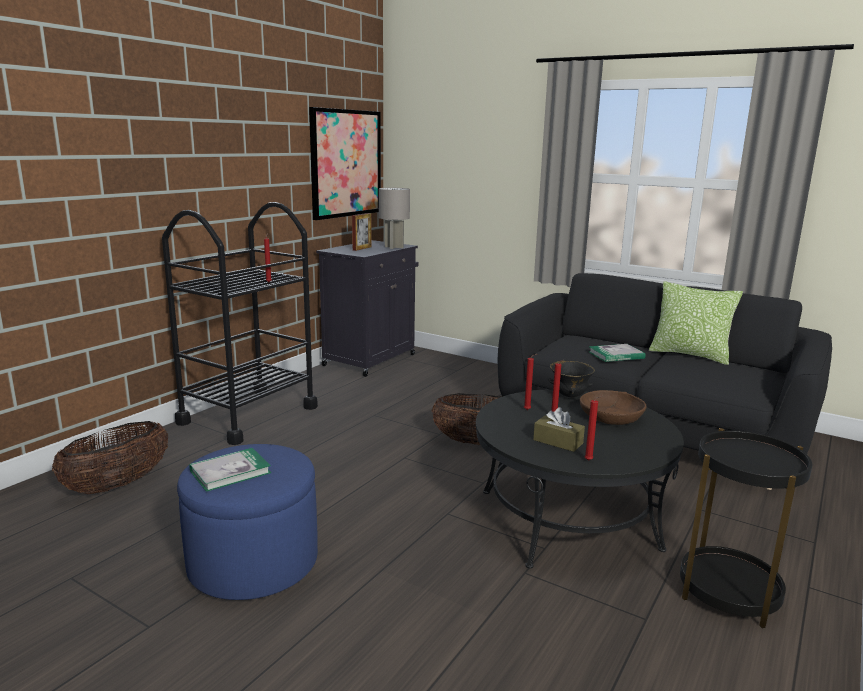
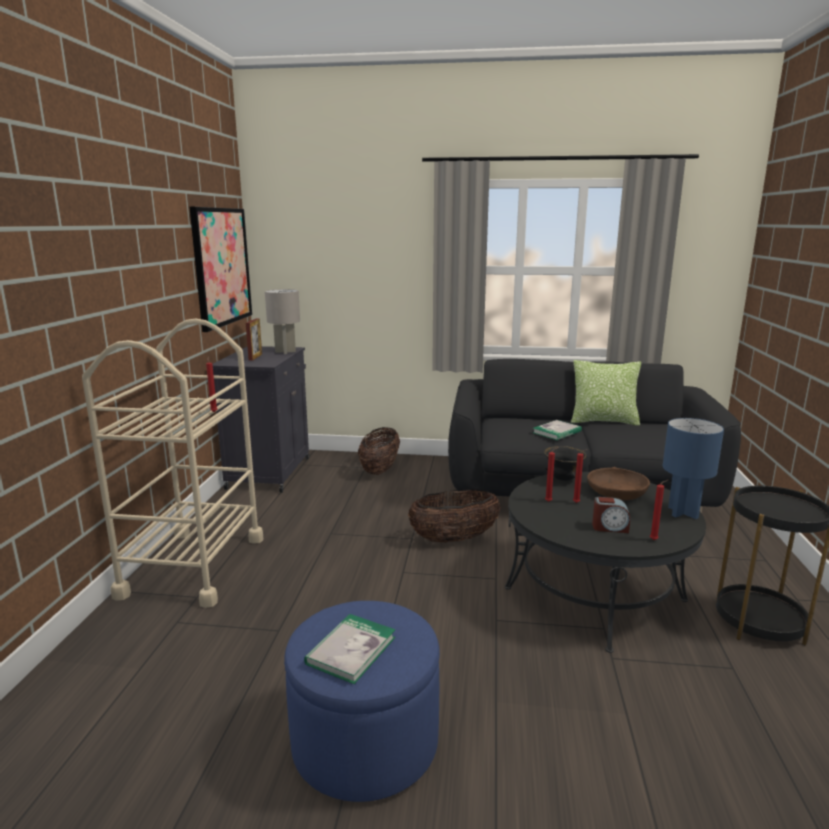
camera: 25 degrees left, 0 degrees up
basket [52,421,168,494] -> basket moved to [358,427,400,475]
black cart [162,202,318,445] -> beige cart [82,319,263,608]
brown tissue box [533,407,585,452] -> alarm clock [592,497,630,533]
none -> blue table lamp [663,418,724,519]

